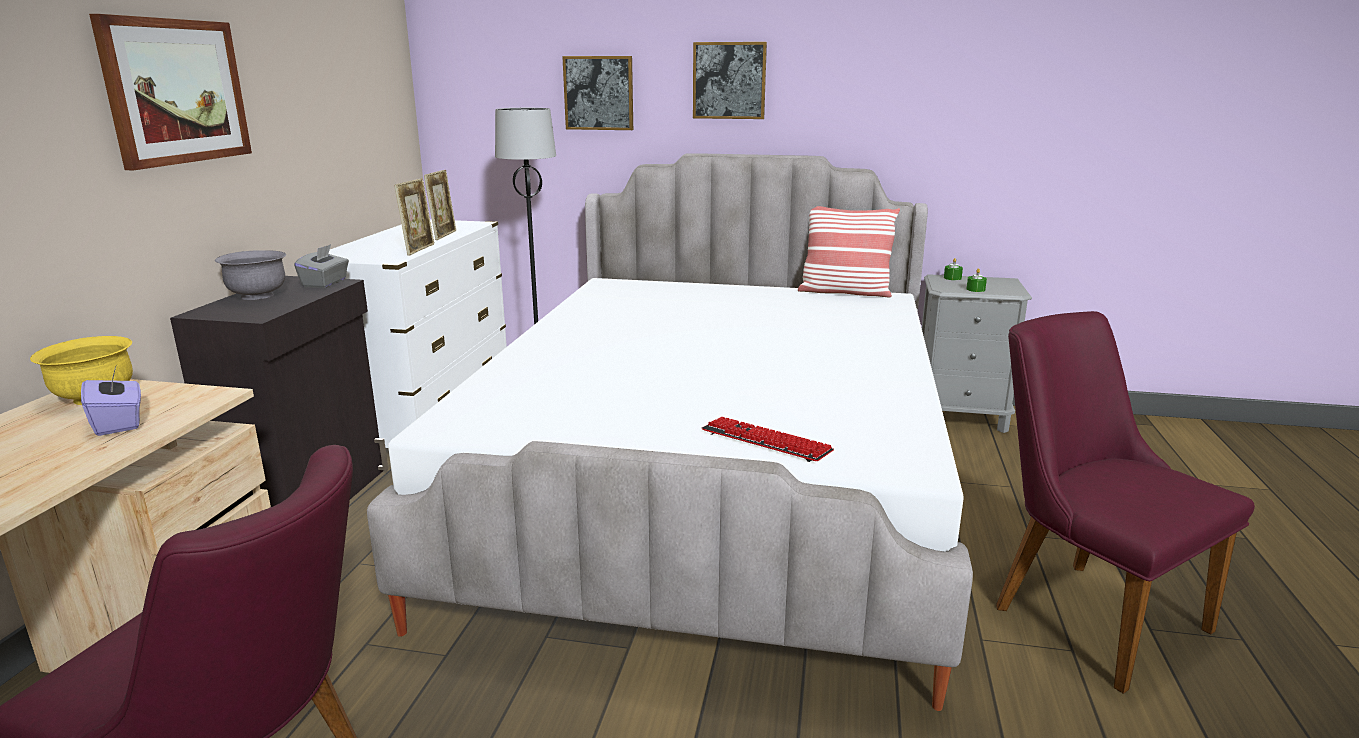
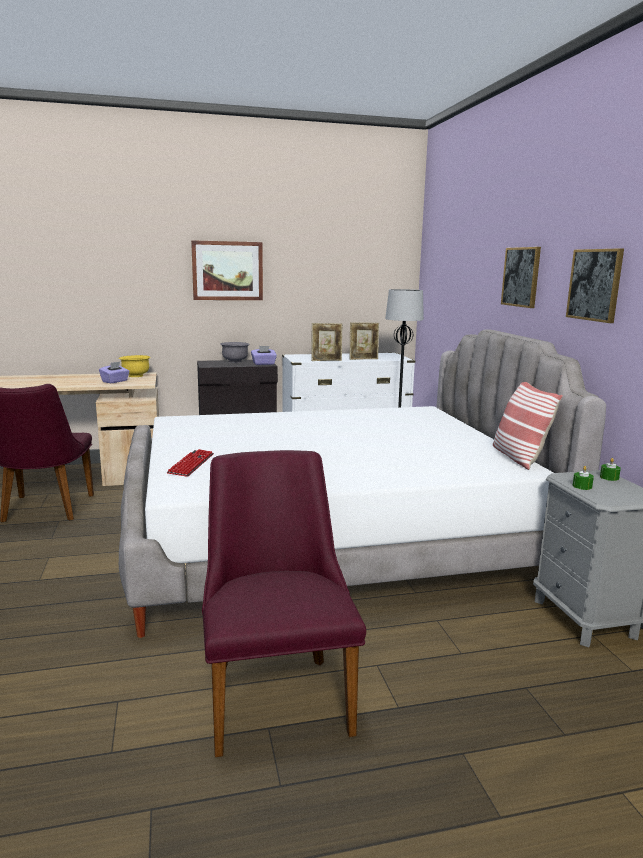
camera: 65 degrees right, 5 degrees down
grey tissue box [294,244,349,288] -> purple tissue box [251,346,277,365]
picture [562,56,633,130] -> picture moved to [566,248,624,323]
purple chair [996,311,1255,694] -> purple chair turned 45 degrees counterclockwise [202,450,366,757]

